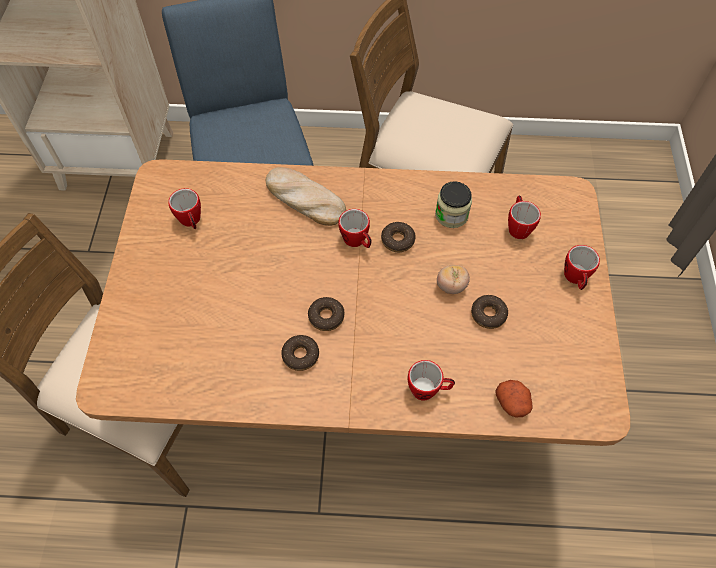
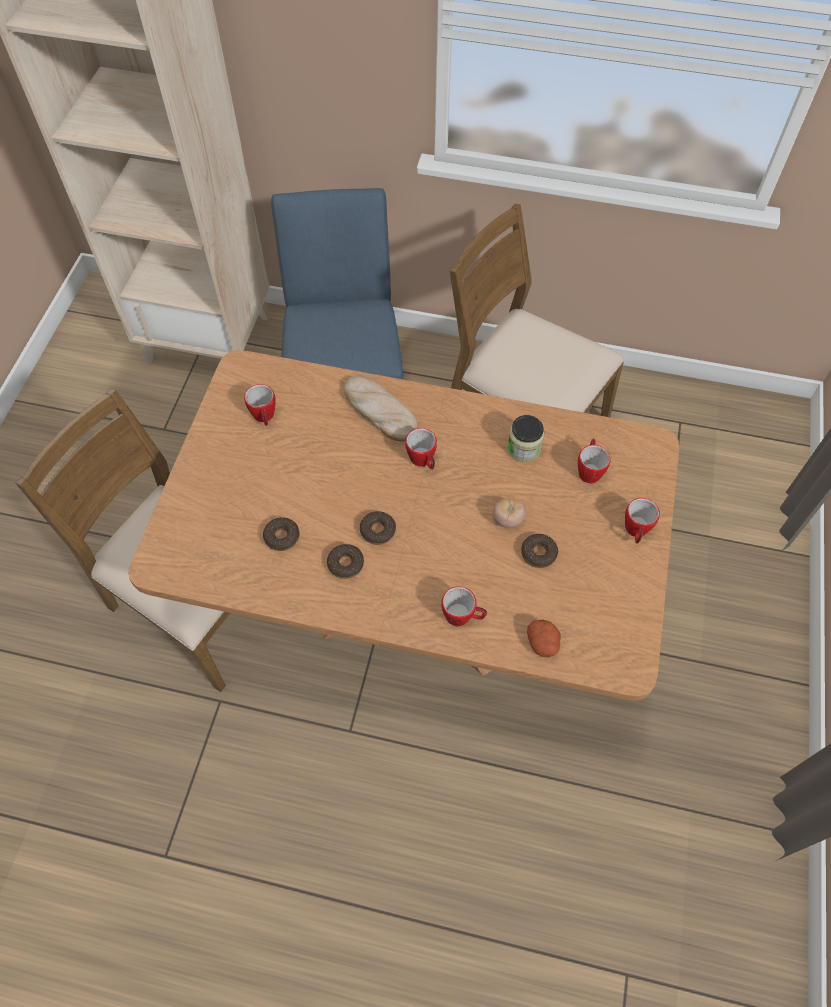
camera: 10 degrees right, 0 degrees up
donut [381,222,416,252] -> donut moved to [263,517,300,551]

